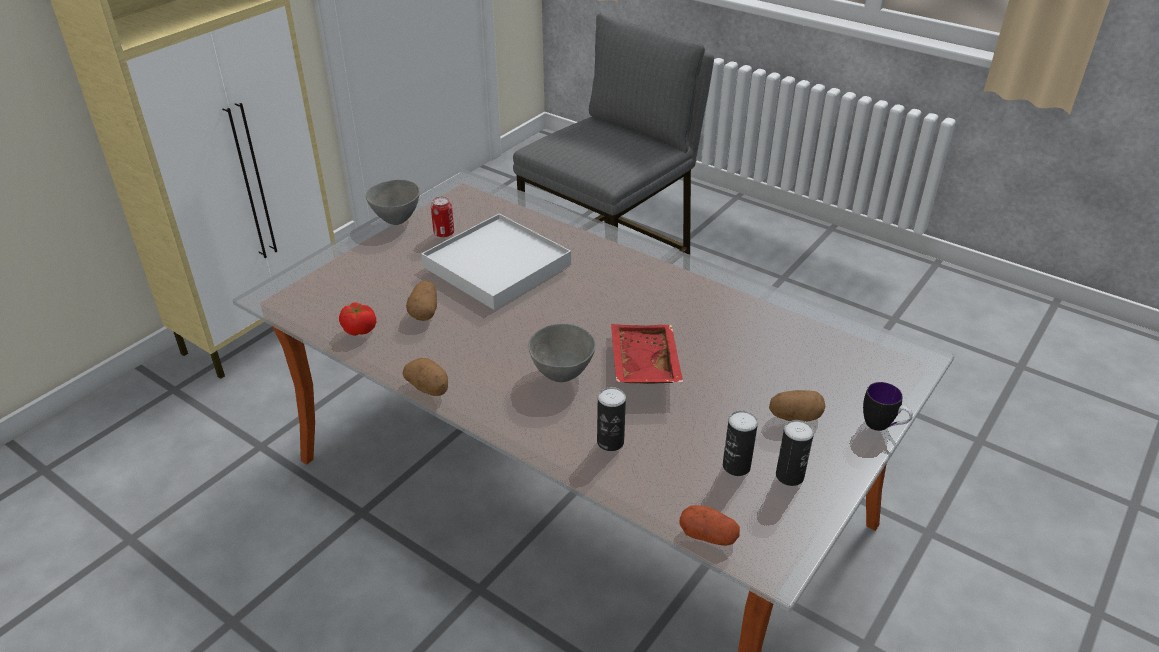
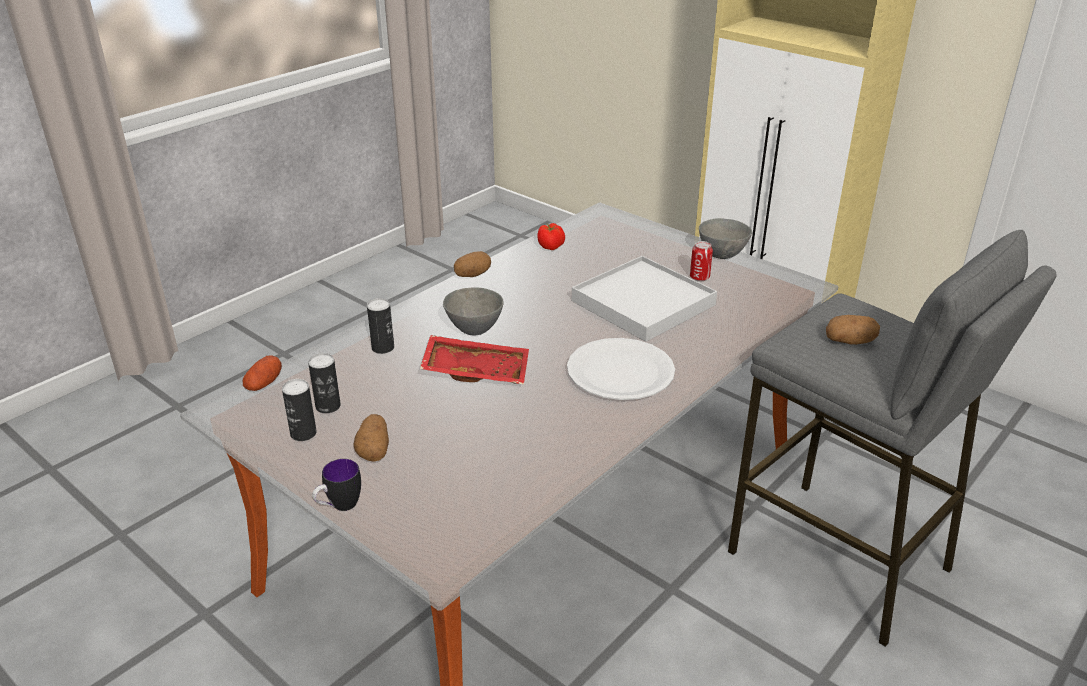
camera: 95 degrees right, 5 degrees down
potato [406,280,437,321] -> potato moved to [826,315,880,345]
none -> white plate [567,338,675,400]

